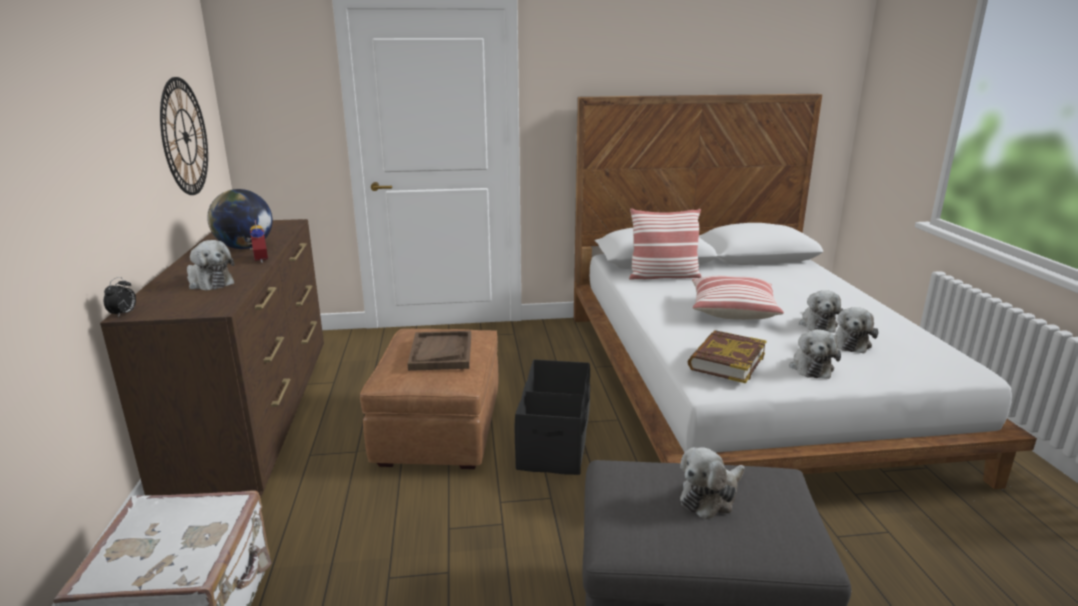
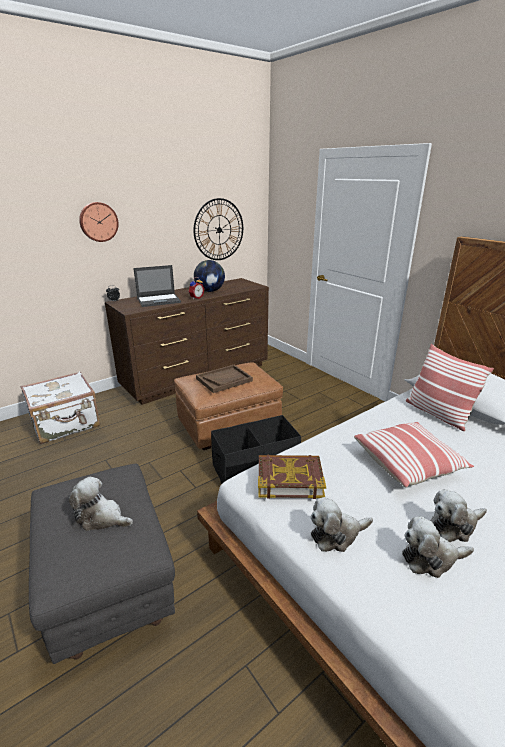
camera: 60 degrees right, 5 degrees up
plush toy [187,240,234,290] -> laptop [133,265,181,307]
none -> wall clock [79,202,119,242]

